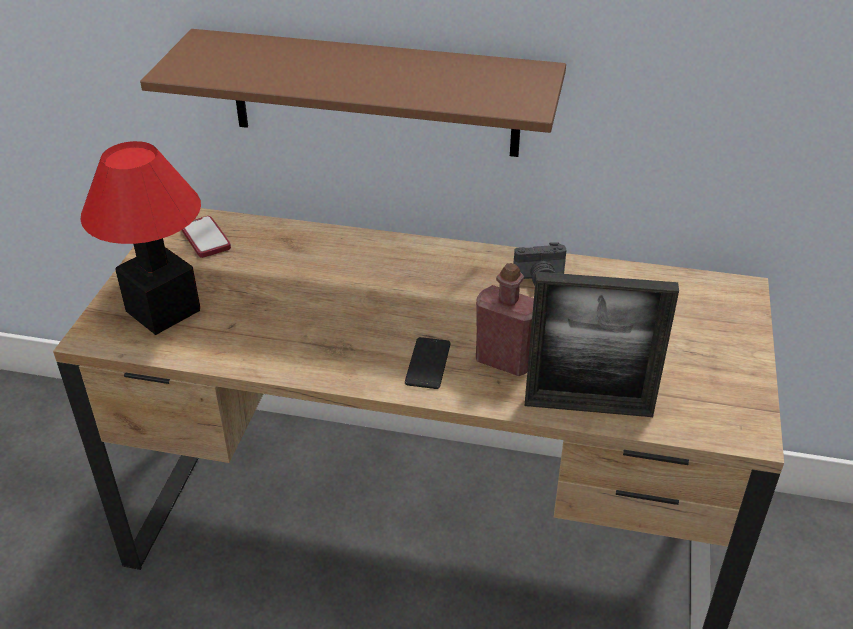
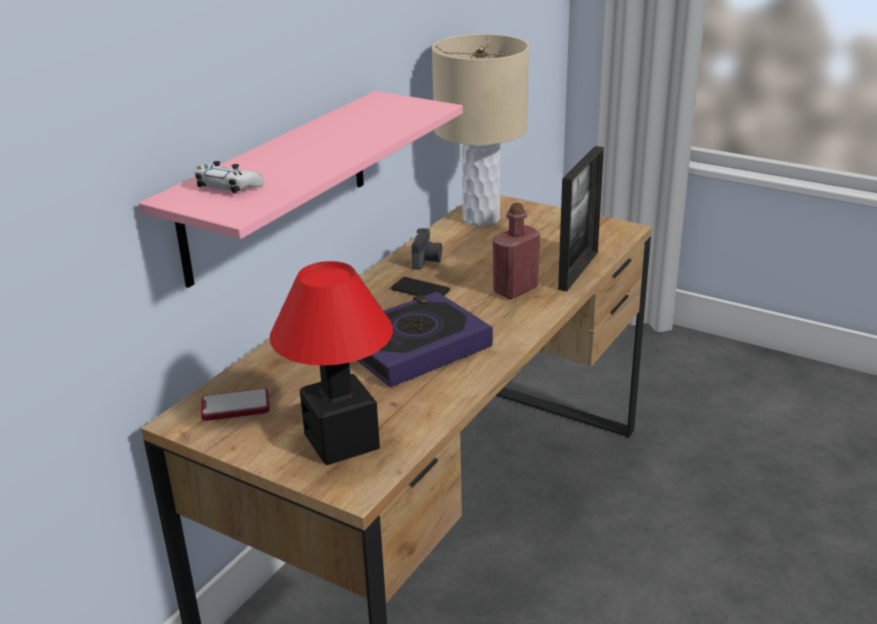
camera: 70 degrees left, 10 degrees down
brown shelf [140,29,566,157] -> pink shelf [139,91,463,288]
phone [405,337,451,389] -> phone moved to [391,277,450,296]
none -> white game controller [195,161,264,193]
none -> book [357,292,493,387]
none -> beige table lamp [432,34,529,226]

